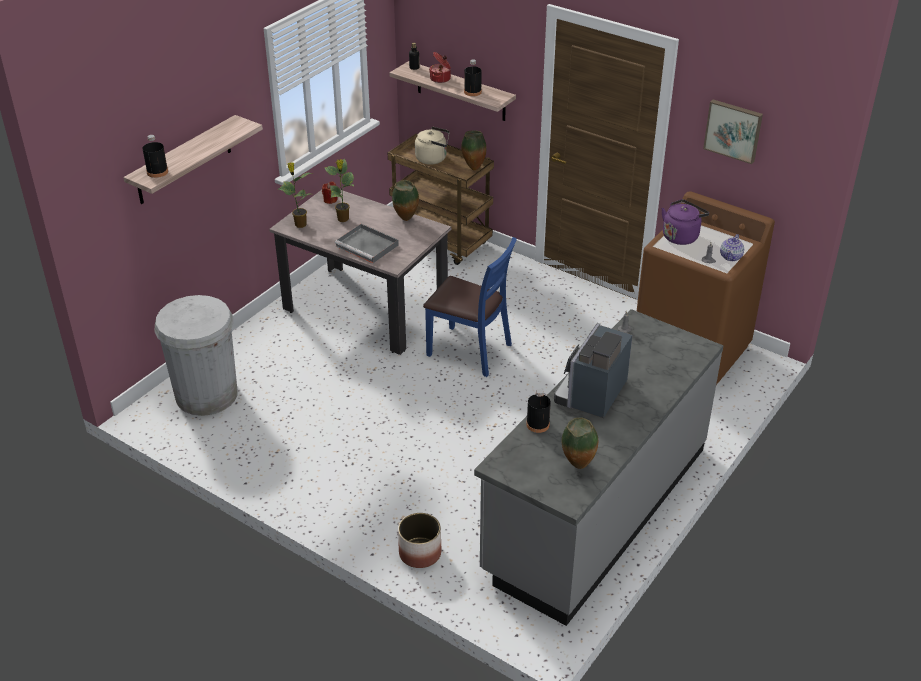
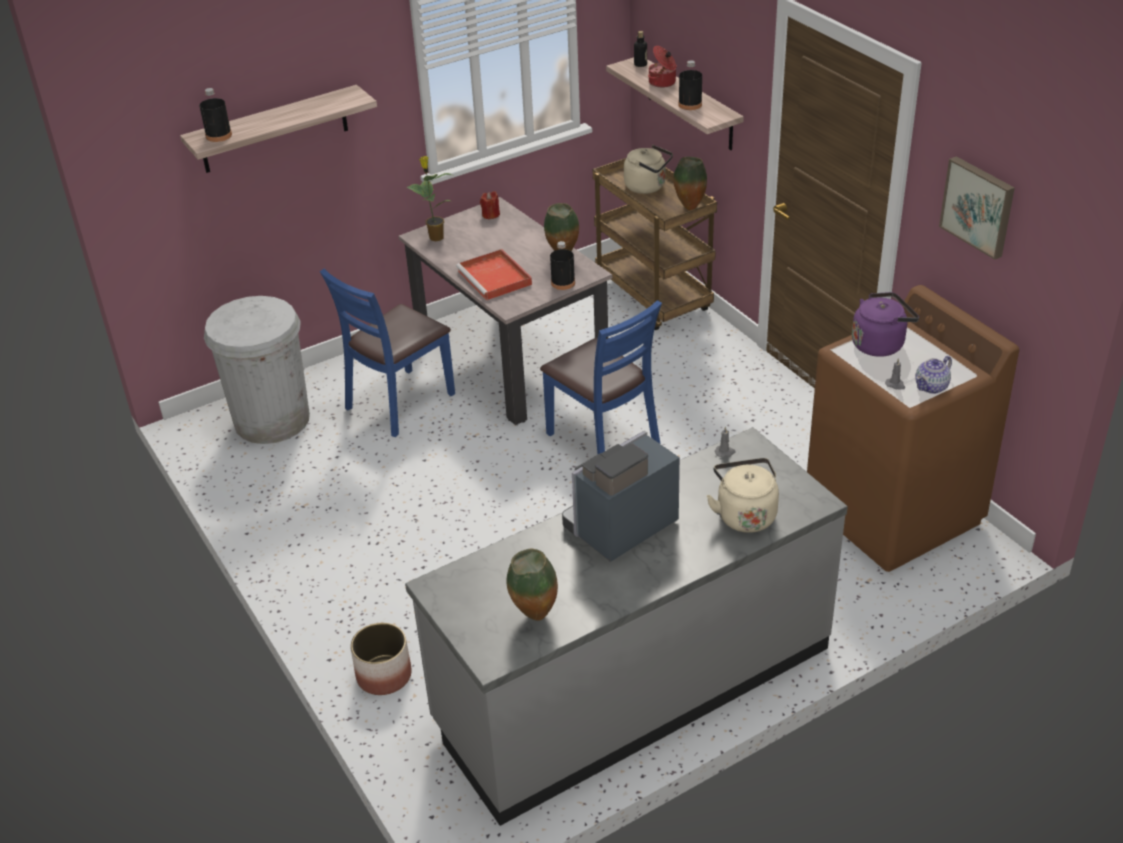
camera: 25 degrees right, 0 degrees up
potted plant [325,158,355,222] -> none
grey tray [335,224,399,263] -> red tray [456,249,532,300]
black bottle [526,389,551,433] -> black bottle moved to [550,241,575,290]
none -> blue chair [320,269,455,437]
none -> beige kettle [707,458,779,533]

